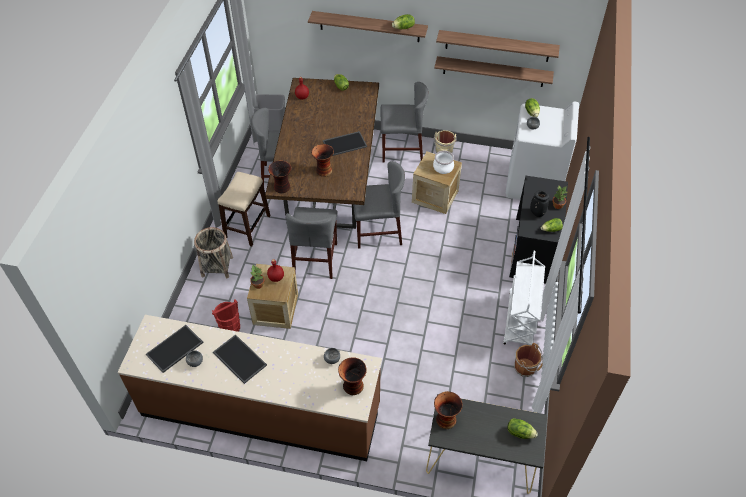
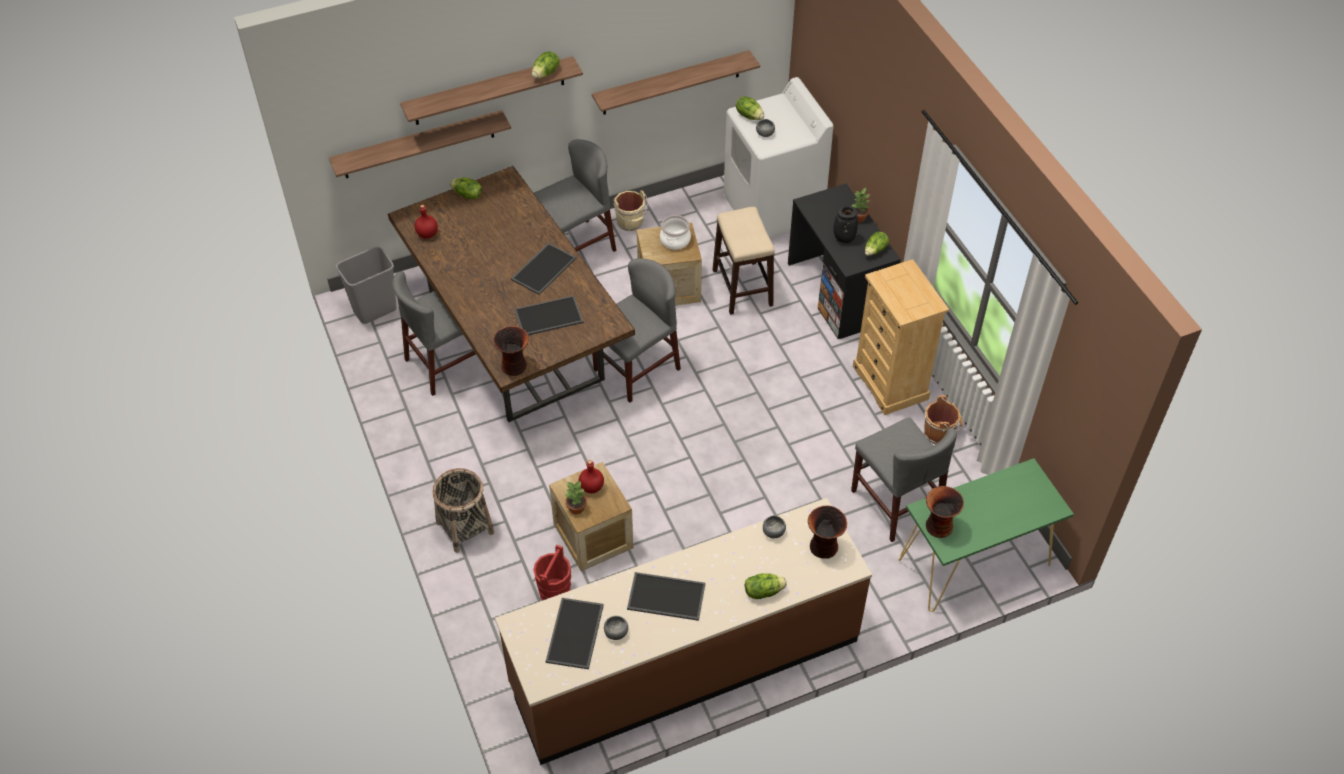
camera: 35 degrees left, 0 degrees up
stool [217,172,271,246] -> stool moved to [713,207,775,315]
grey chair [286,207,337,279] -> grey chair moved to [851,417,957,542]
vase [311,144,334,177] -> tray [514,296,583,335]
black console table [426,394,547,494] -> green console table [899,458,1074,612]
shelf [436,30,560,62] -> shelf moved to [329,110,511,178]
white cart [503,251,545,345] -> beige dresser [853,259,949,415]
lettuce [507,418,538,439] -> lettuce moved to [745,573,787,599]

